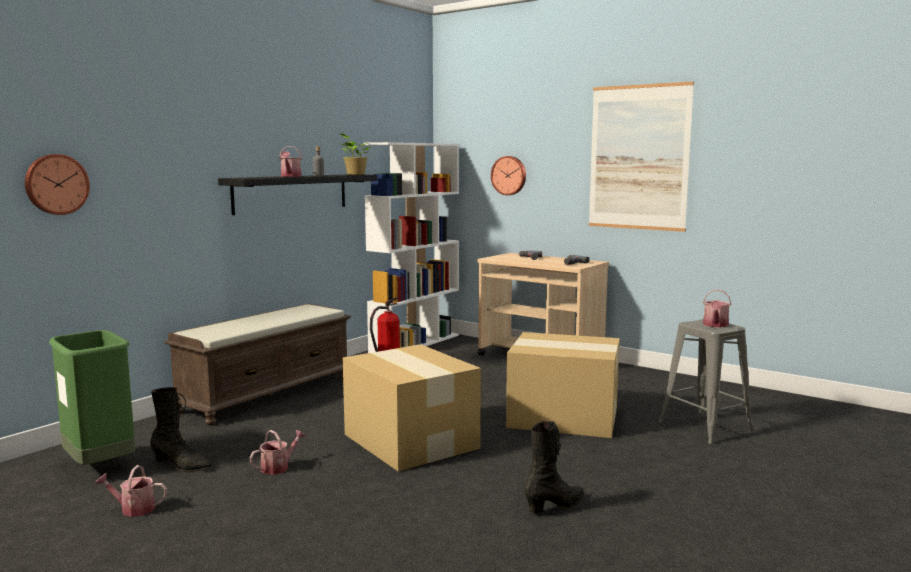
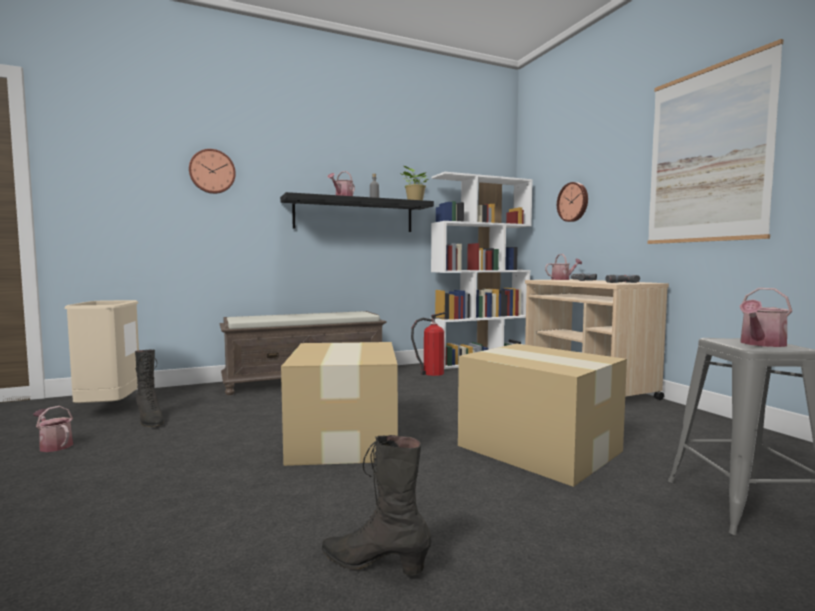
camera: 30 degrees right, 5 degrees down
wall clock [25,154,90,215] -> wall clock moved to [189,149,236,194]
green trash can [49,330,135,465] -> beige trash can [64,300,139,403]
watering can [249,430,306,475] -> watering can moved to [545,254,582,280]
black boot [524,421,584,513] -> black boot turned 150 degrees counterclockwise [322,435,432,575]

